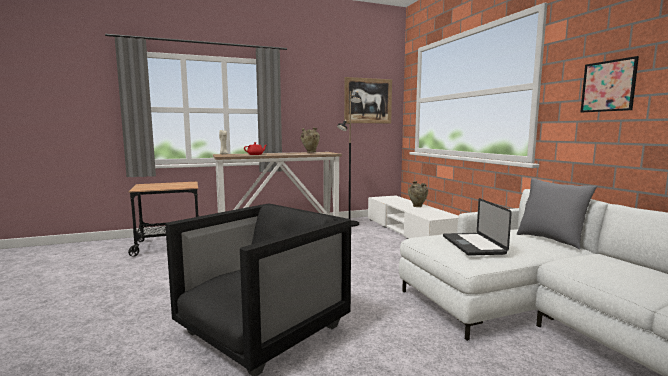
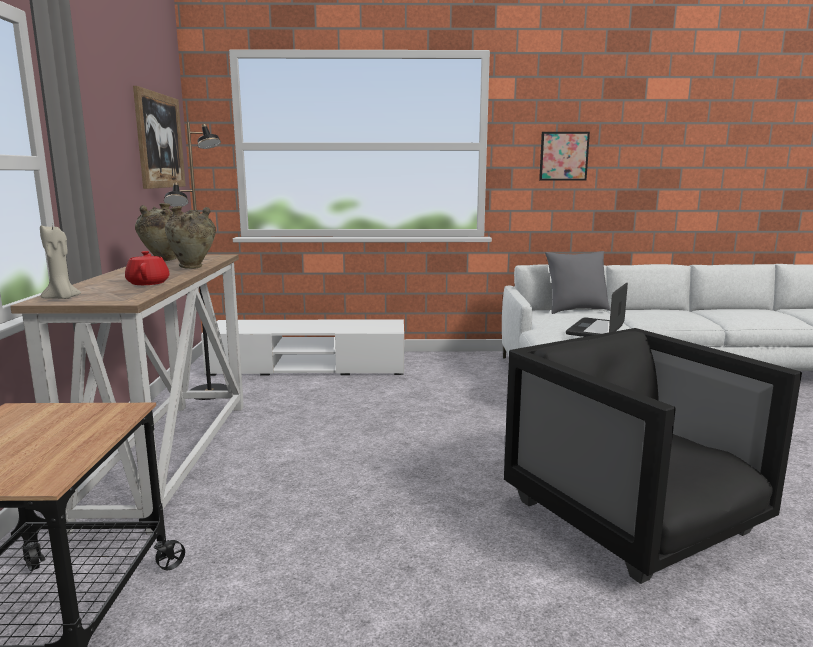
camera: 70 degrees left, 5 degrees up
beige vase [408,181,428,207] -> beige vase moved to [165,206,216,269]
laptop [443,198,512,256] -> laptop turned 105 degrees clockwise [566,283,628,337]

